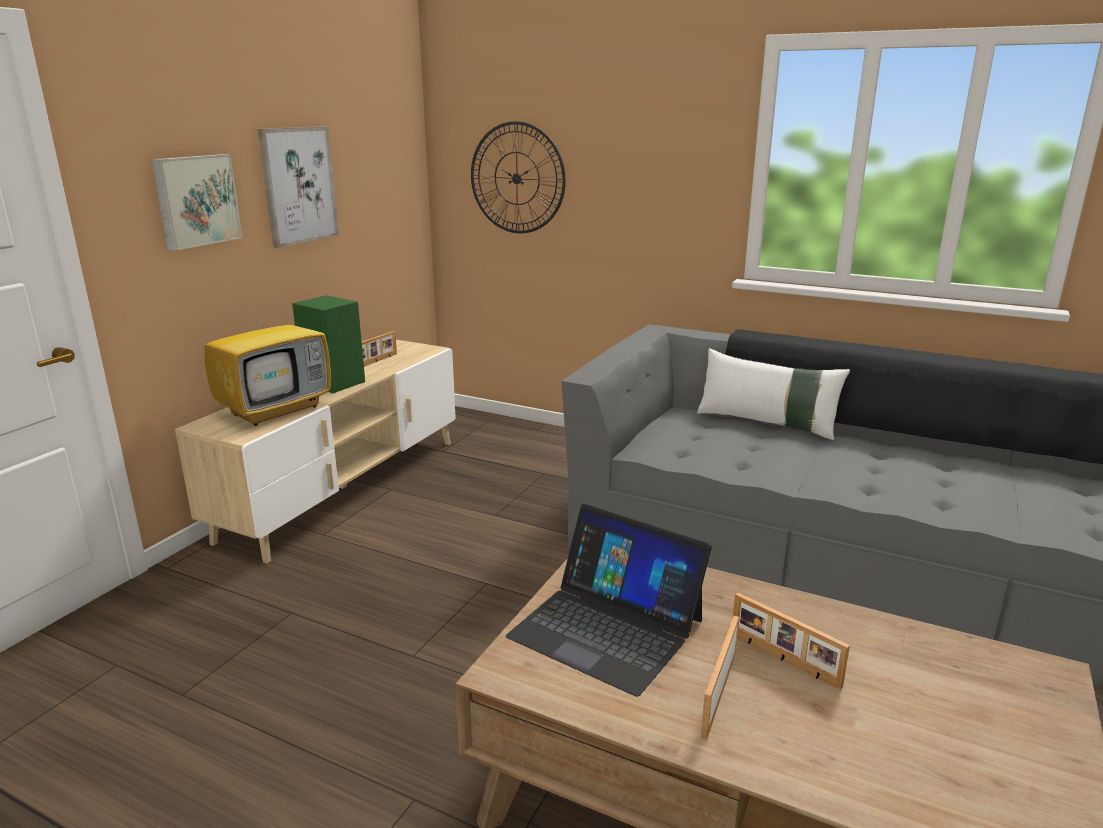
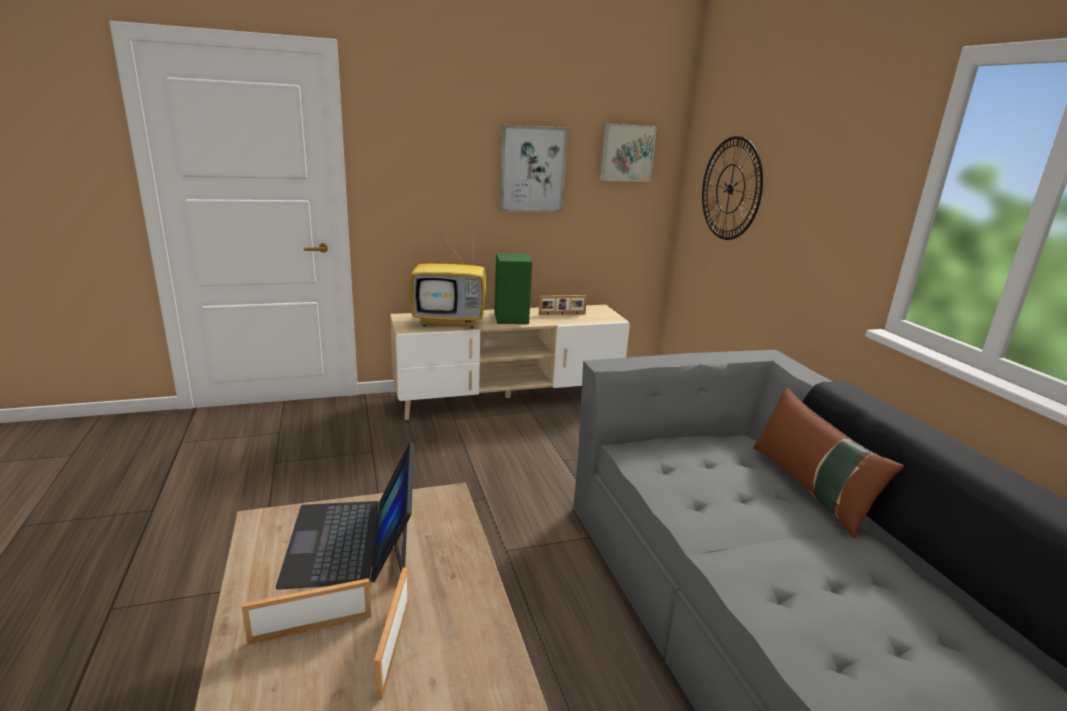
camera: 45 degrees right, 0 degrees up
picture [151,154,242,251] -> picture moved to [600,124,657,182]
white pillow [697,348,850,440] -> brown pillow [753,388,904,538]

